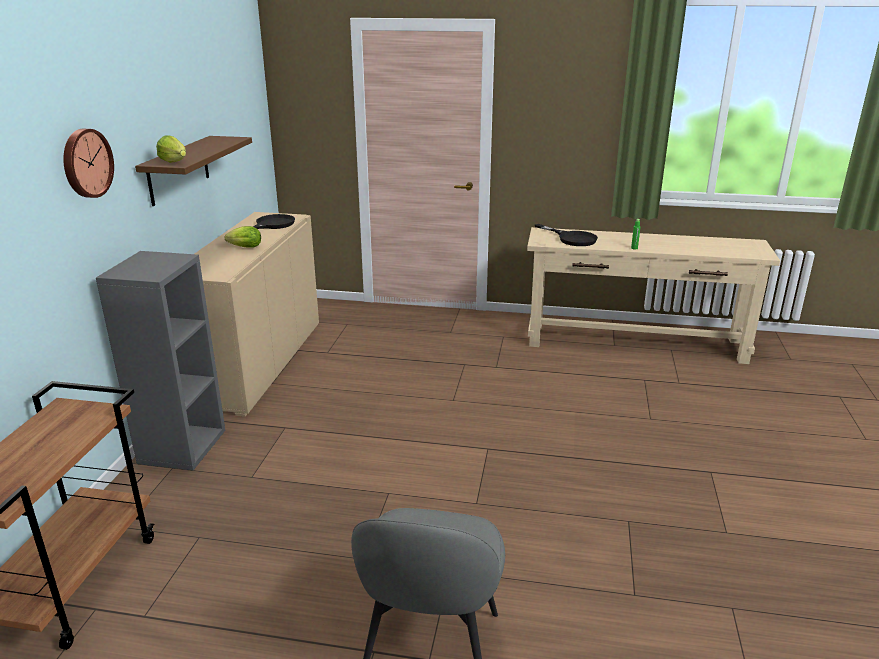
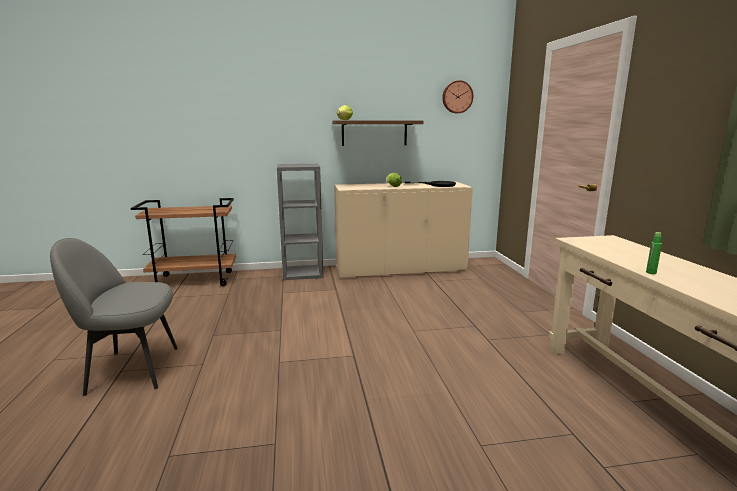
camera: 70 degrees right, 10 degrees down
wall clock [63,129,114,198] -> wall clock moved to [442,80,473,113]
black frying pan [535,224,598,246] -> none

